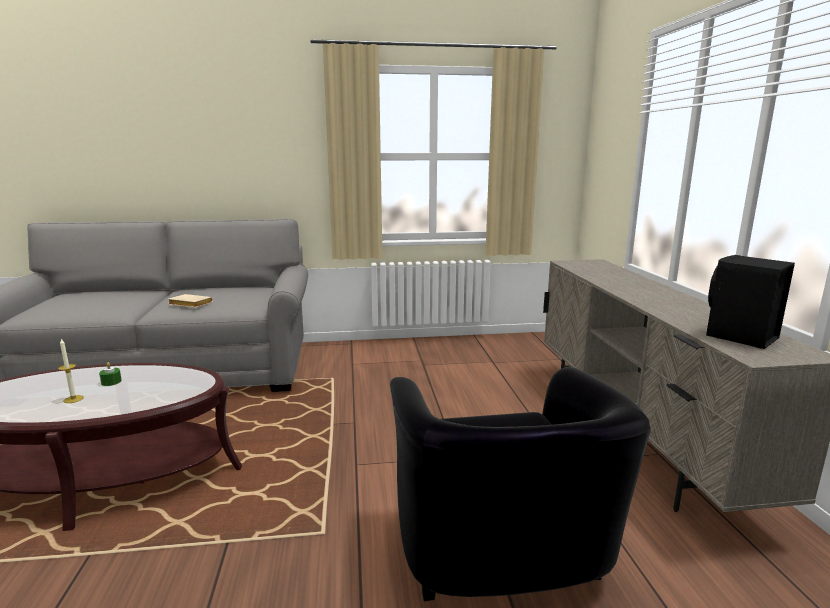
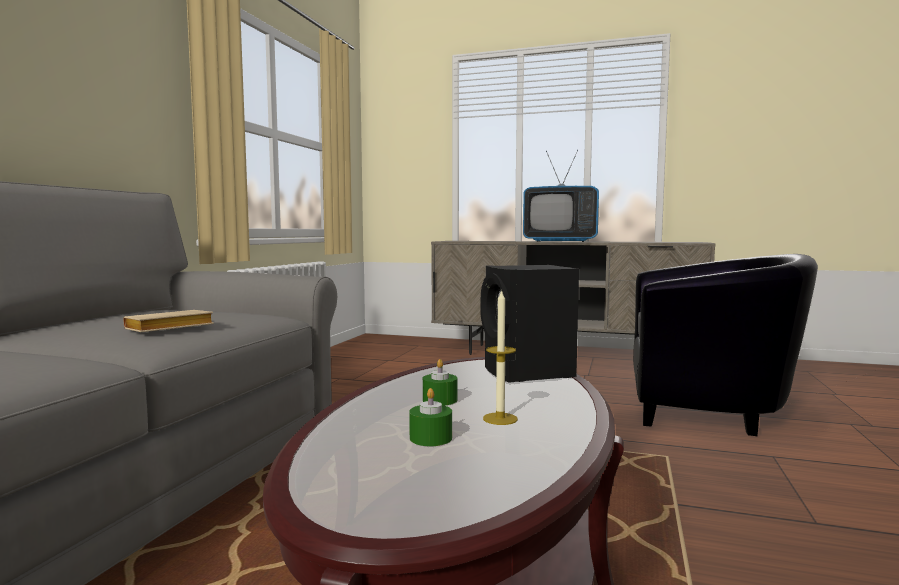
camera: 65 degrees left, 10 degrees down
black speaker [706,255,795,349] -> black speaker moved to [481,265,579,383]
none -> green candle [409,388,452,446]
none -> television [523,150,599,242]

